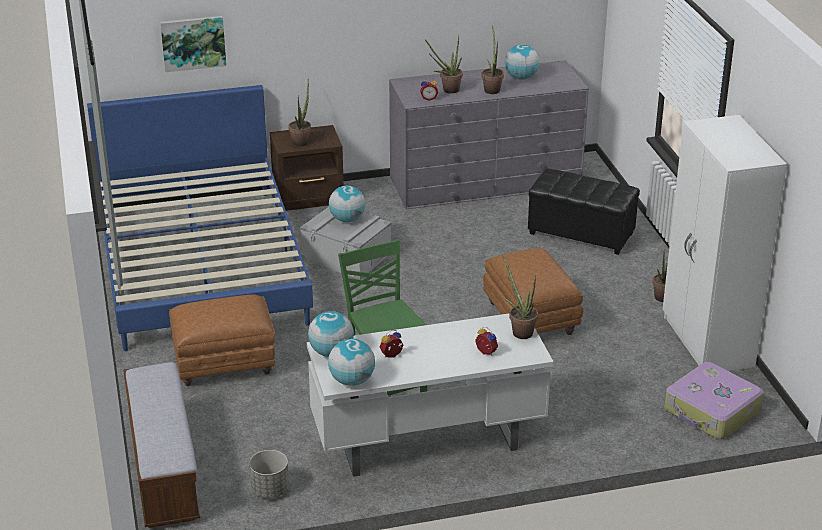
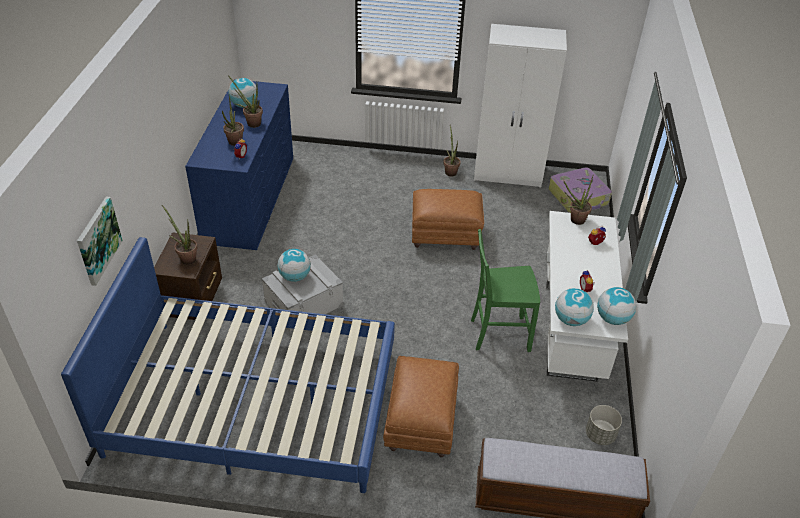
camera: 70 degrees left, 10 degrees up
grey dresser [389,60,589,209] -> blue dresser [185,79,293,250]
black ottoman [528,168,640,255] -> none

